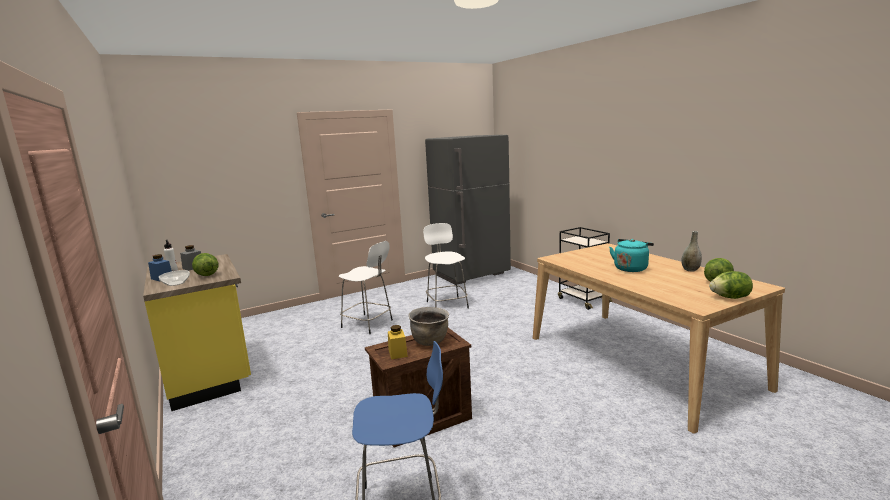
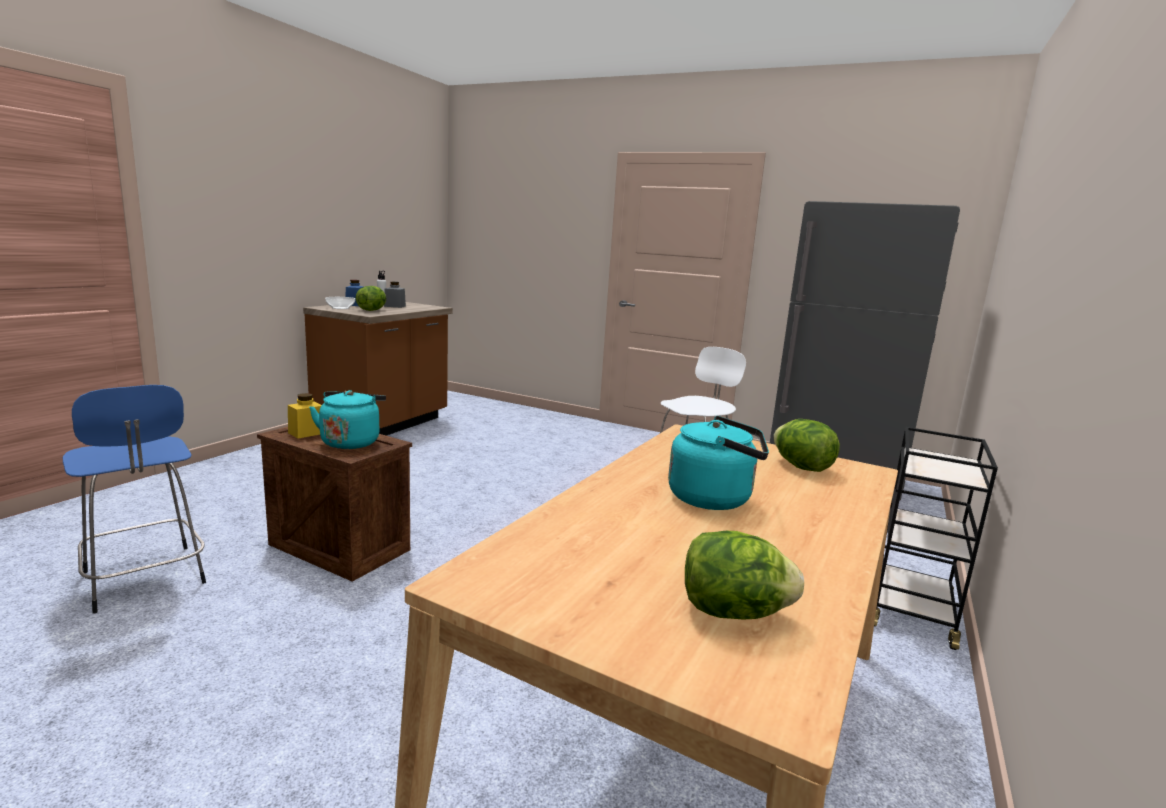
camera: 55 degrees right, 0 degrees up
yellow counter [143,254,251,411] -> brown counter [303,302,453,436]
white stool [339,241,393,334] -> none
brown cooking pot [409,307,449,346] -> turquoise kettle [309,390,386,449]
grey vase [682,231,702,271] -> none
lettuce [709,271,753,299] -> lettuce moved to [774,419,840,472]

